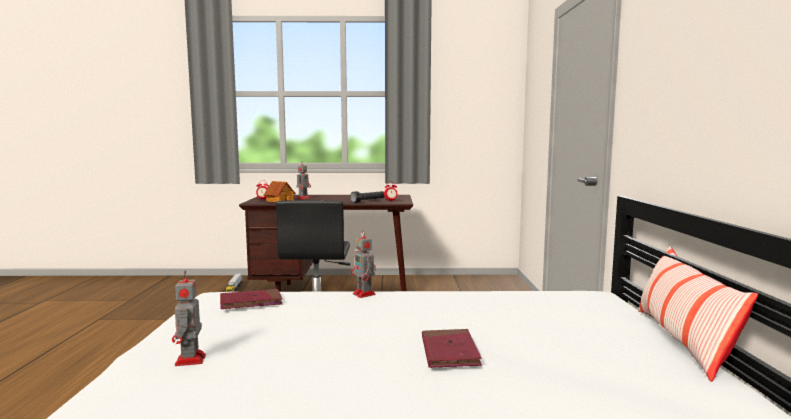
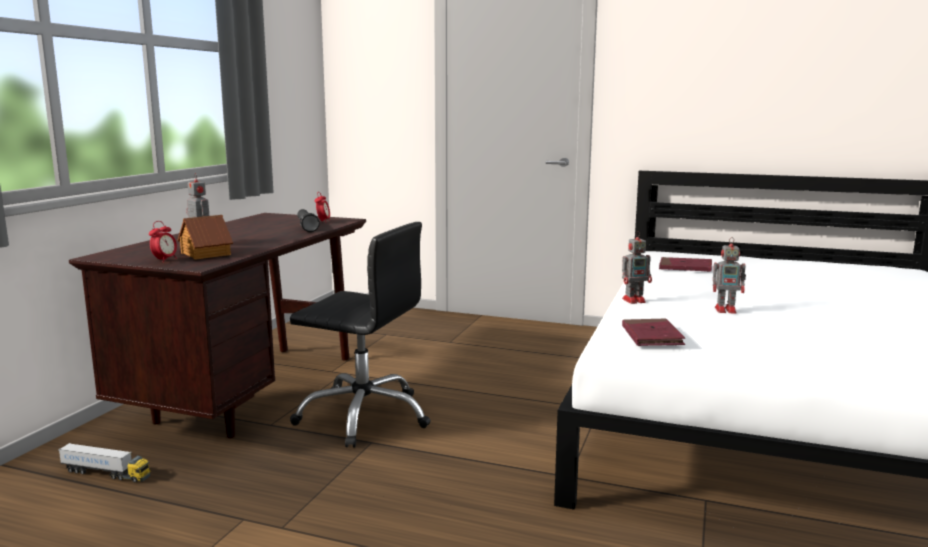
camera: 70 degrees left, 5 degrees up
toy robot [172,271,206,366] -> toy robot moved to [713,237,746,314]
red book [422,329,482,368] -> red book moved to [659,257,712,272]
pillow [638,247,758,382] -> none

